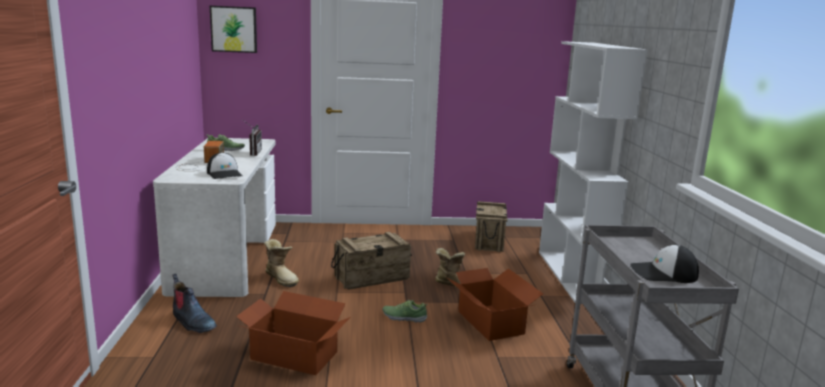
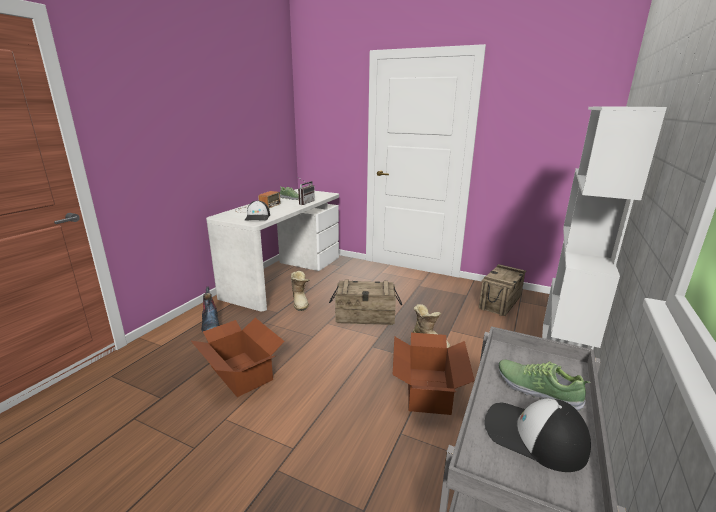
camera: 30 degrees right, 5 degrees up
picture [210,6,257,53] -> none
shoe [382,300,428,323] -> shoe moved to [498,359,591,411]

